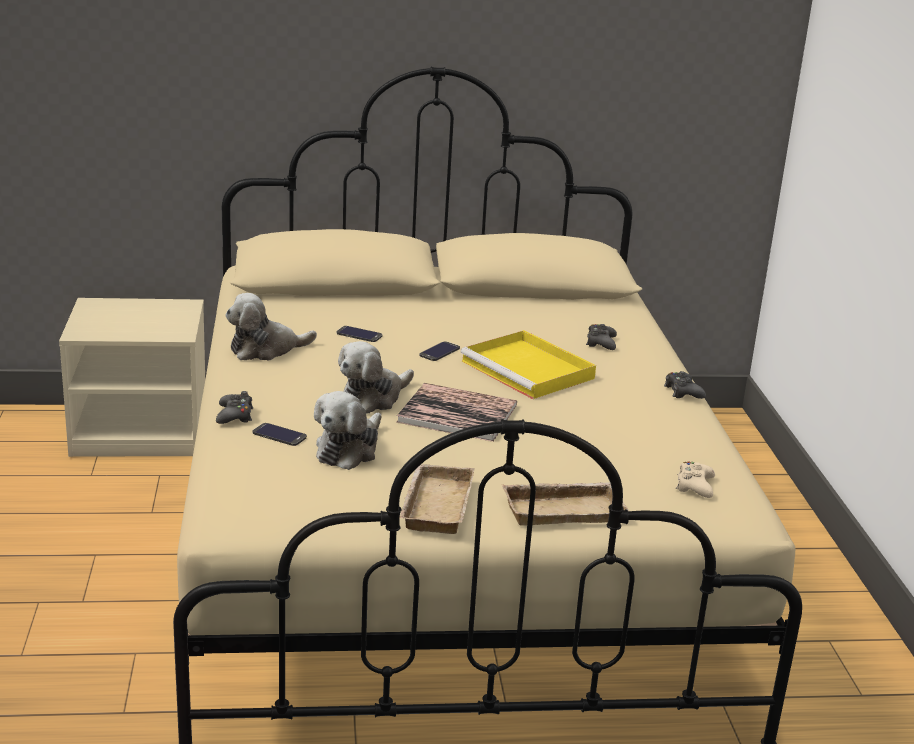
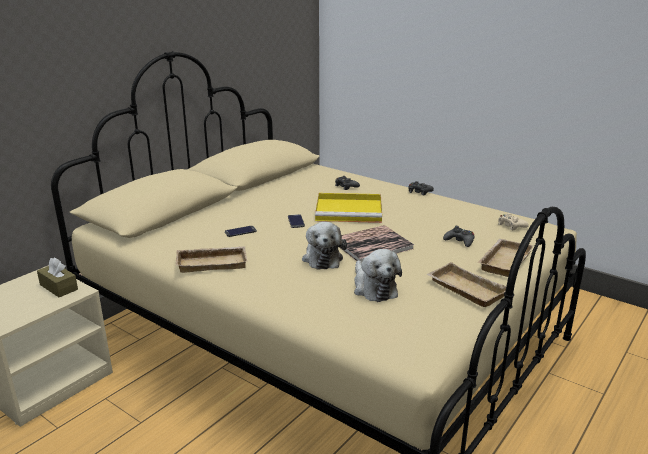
camera: 45 degrees left, 0 degrees up
black game controller [216,391,253,424] -> black game controller moved to [443,226,474,247]
plush toy [225,293,317,361] -> beige tray [175,246,247,273]
phone [253,423,307,446] -> none
none -> brown tissue box [37,258,78,297]

